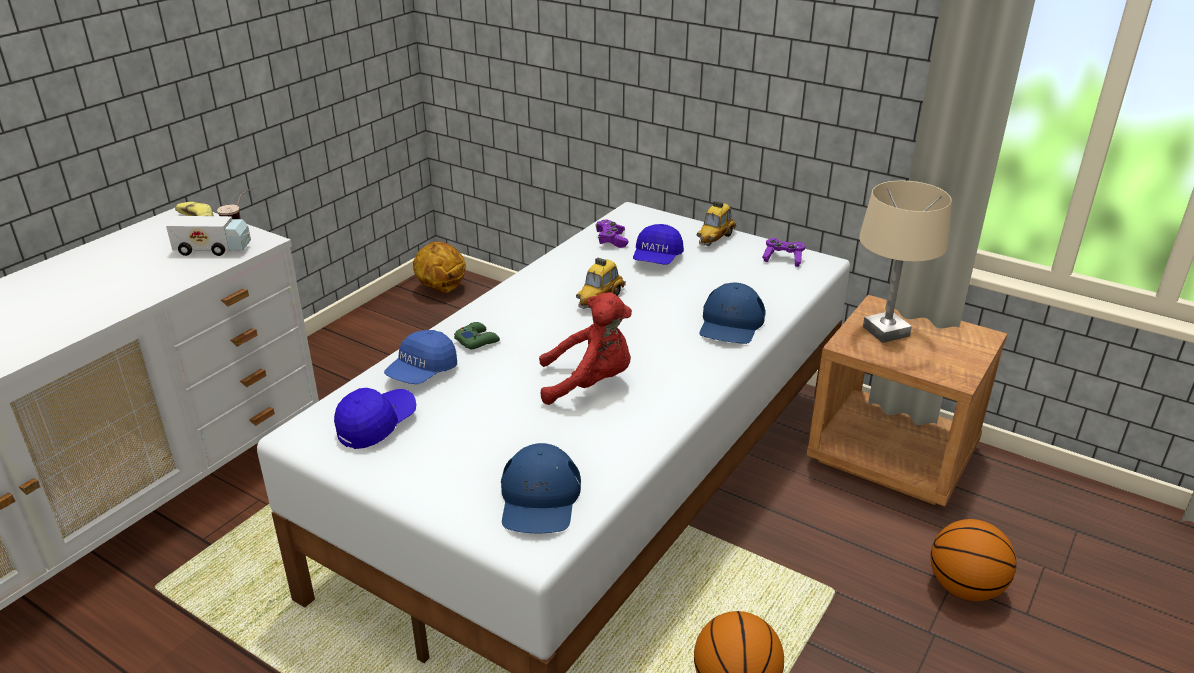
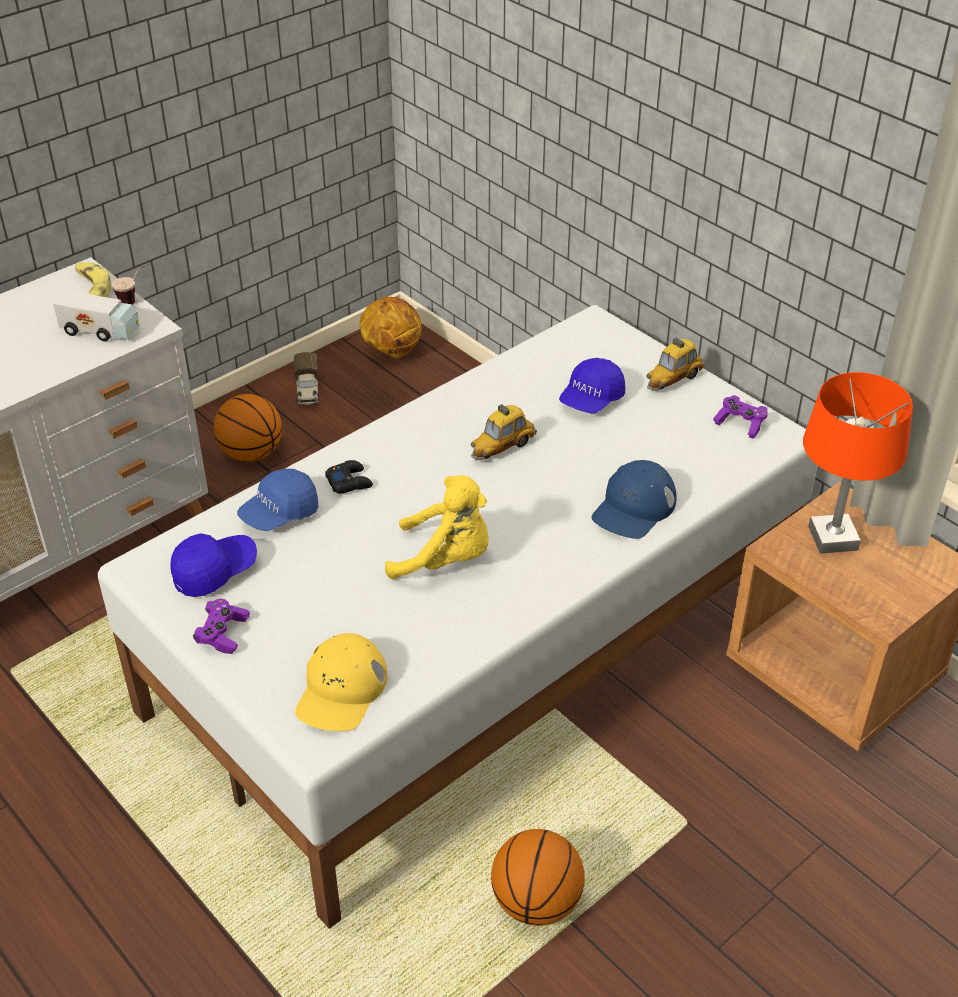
camera: 15 degrees right, 10 degrees up
green game controller [454,322,500,349] -> black game controller [325,460,373,493]
blue cap [501,443,581,533] -> yellow cap [295,633,387,731]
red plush toy [539,292,632,405] -> yellow plush toy [385,475,489,579]
purple game controller [595,220,629,248] -> purple game controller moved to [193,599,250,654]
beige table lamp [859,181,951,343] -> orange table lamp [803,372,913,554]
basketball [931,519,1016,601] -> basketball moved to [214,394,282,462]
none -> toy truck [294,352,319,405]

